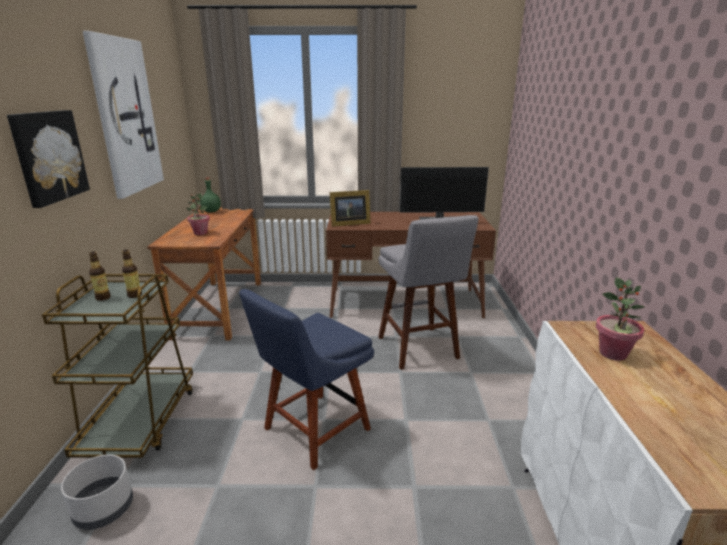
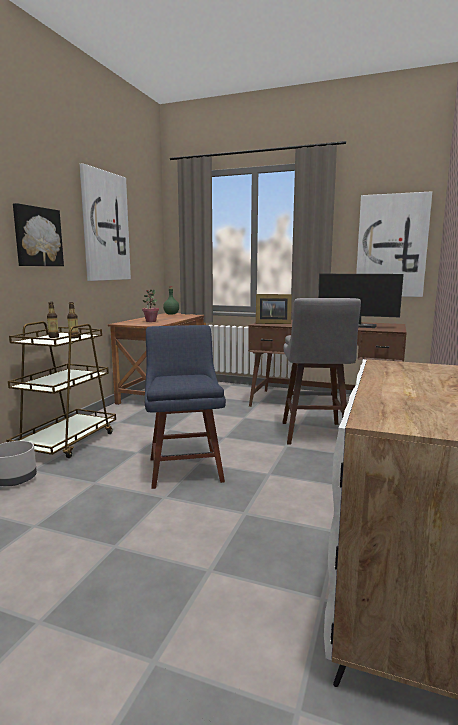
camera: 20 degrees right, 10 degrees down
blue chair [239,289,374,470] -> blue chair turned 105 degrees clockwise [145,325,226,489]
potted plant [596,277,644,361] -> none
none -> picture [356,191,432,297]

